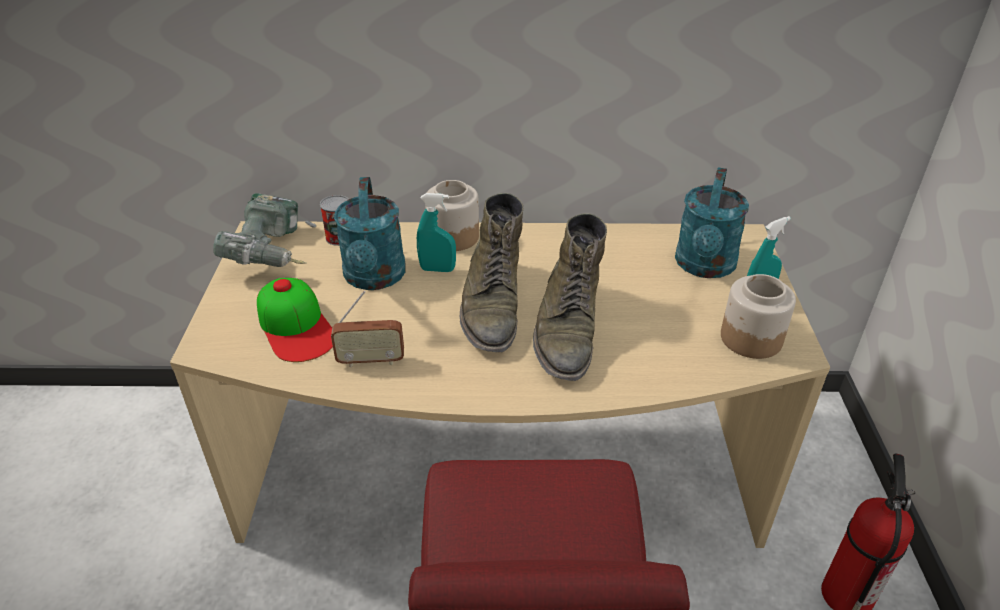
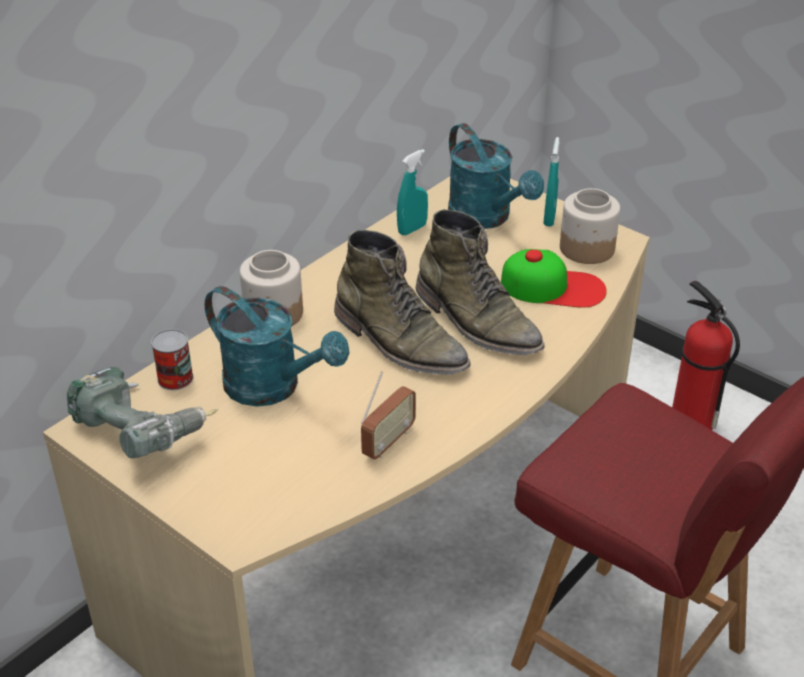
camera: 50 degrees left, 0 degrees up
cap [257,278,333,362] -> cap moved to [501,249,607,308]
turquoise spray bottle [417,193,456,272] -> turquoise spray bottle moved to [397,149,428,235]

